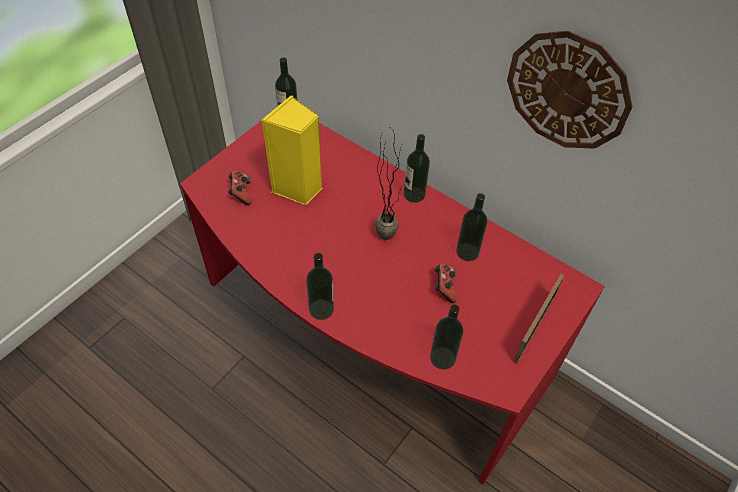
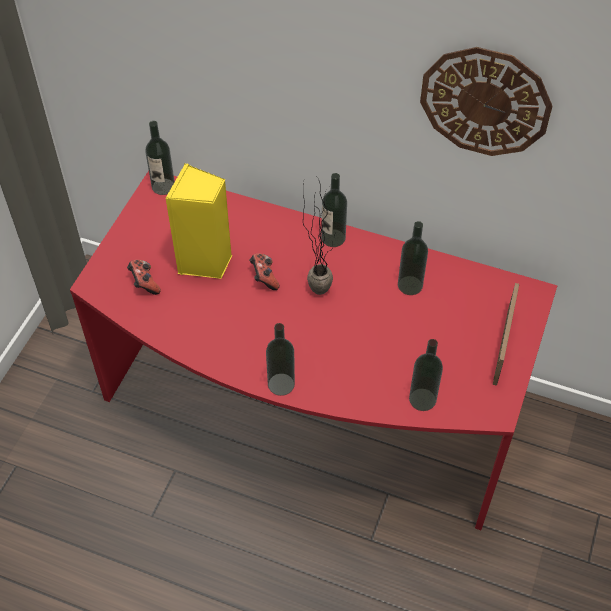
camera: 15 degrees left, 0 degrees up
game controller [435,264,457,303] -> game controller moved to [249,254,279,290]

